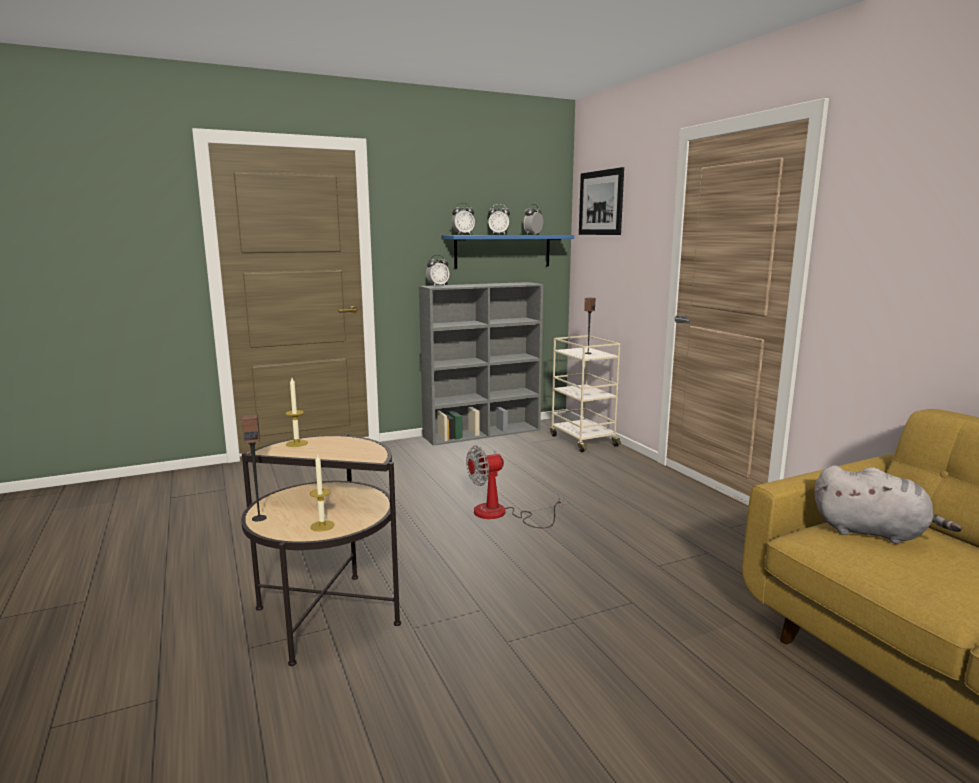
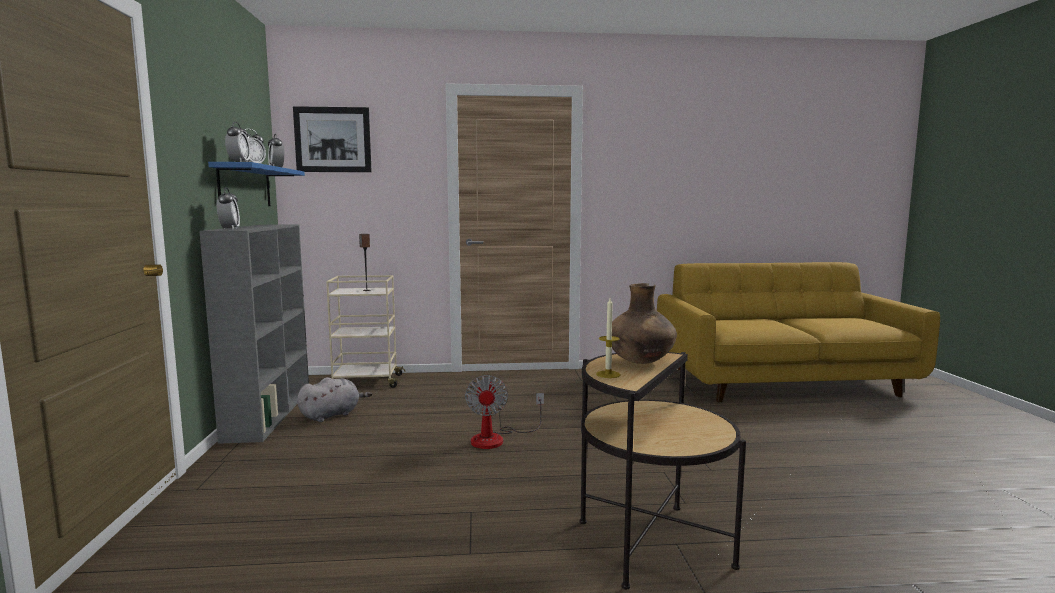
camera: 70 degrees left, 5 degrees down
speaker [241,414,267,521] -> none
candle [310,454,334,532] -> none
grey plush toy [814,465,962,544] -> grey plush toy moved to [297,377,372,422]
none -> brown vase [612,283,677,364]

